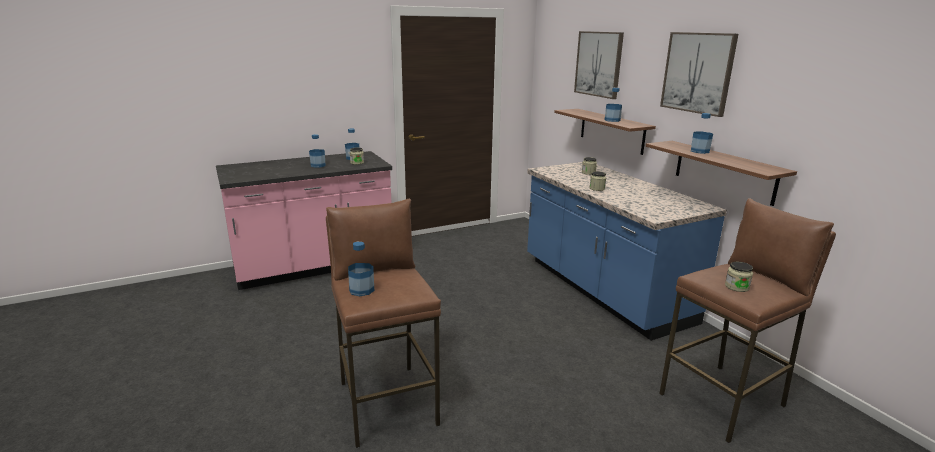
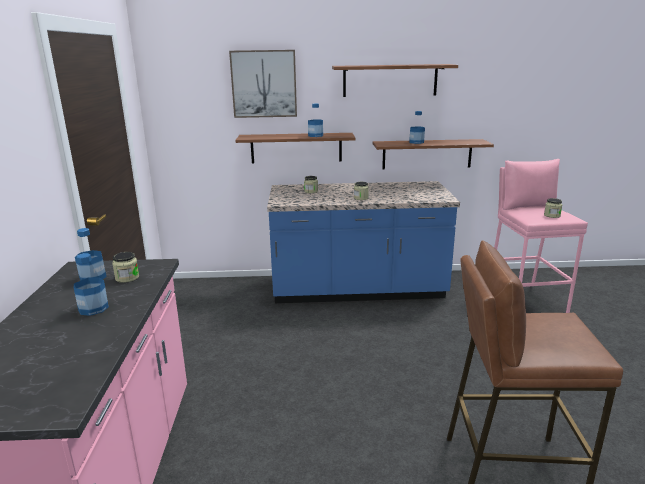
camera: 65 degrees left, 0 degrees up
bottle [348,242,374,296] -> none
brown stool [659,198,836,443] -> pink stool [494,159,588,313]
picture [660,32,738,117] -> shelf [332,64,458,97]

